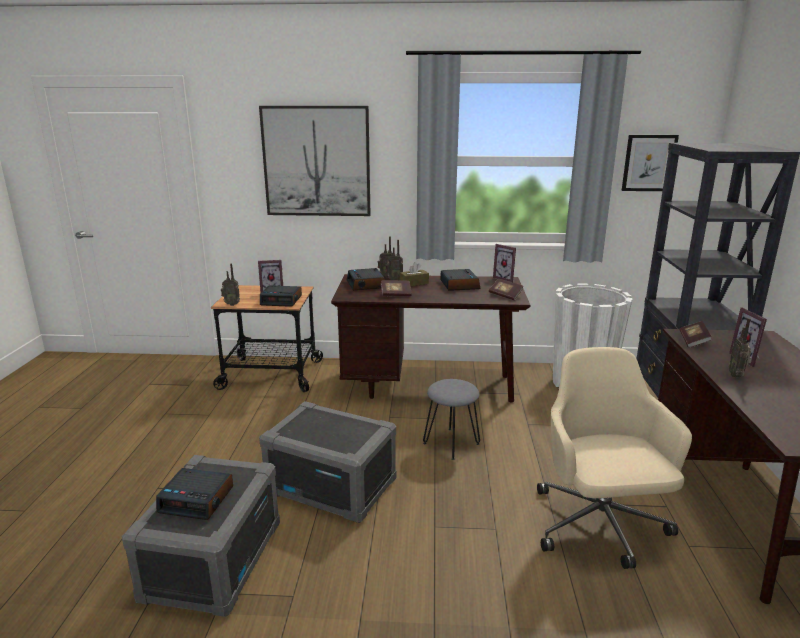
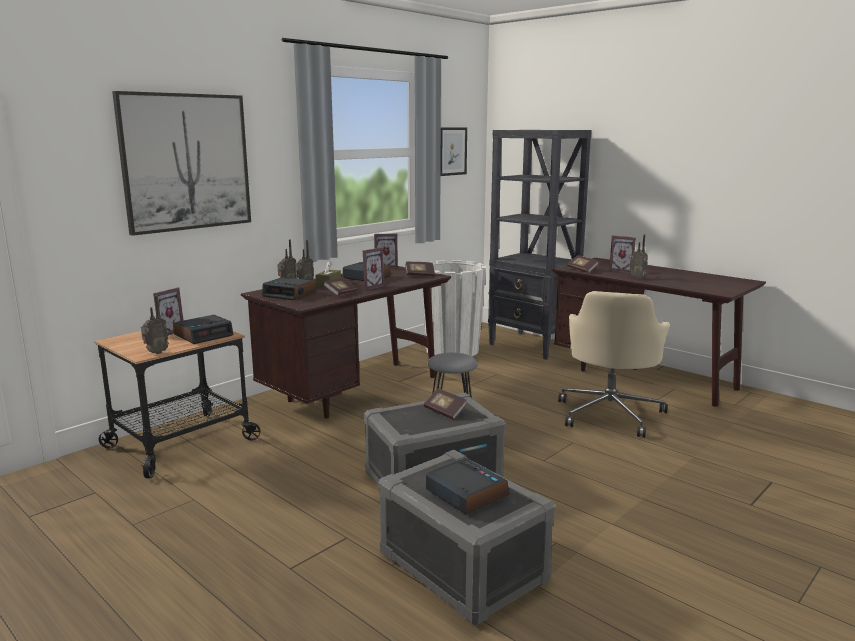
camera: 50 degrees left, 5 degrees down
alarm clock [156,468,233,520] -> alarm clock turned 90 degrees counterclockwise [426,458,509,515]
beige office chair [537,347,692,569] -> beige office chair turned 105 degrees counterclockwise [558,291,670,438]
none -> picture frame [363,247,385,290]
none -> book [424,388,467,420]

